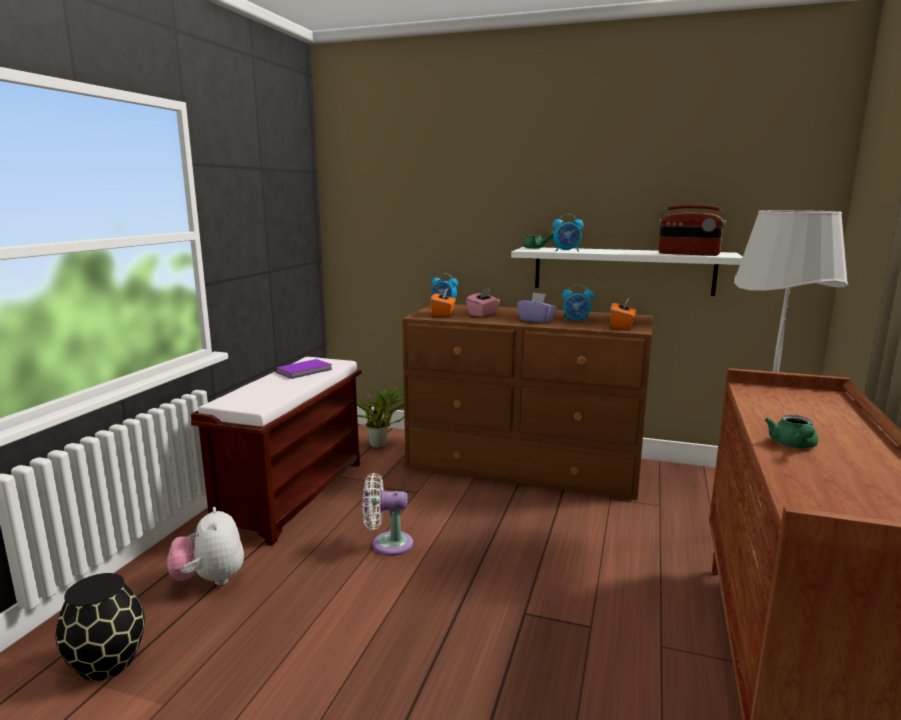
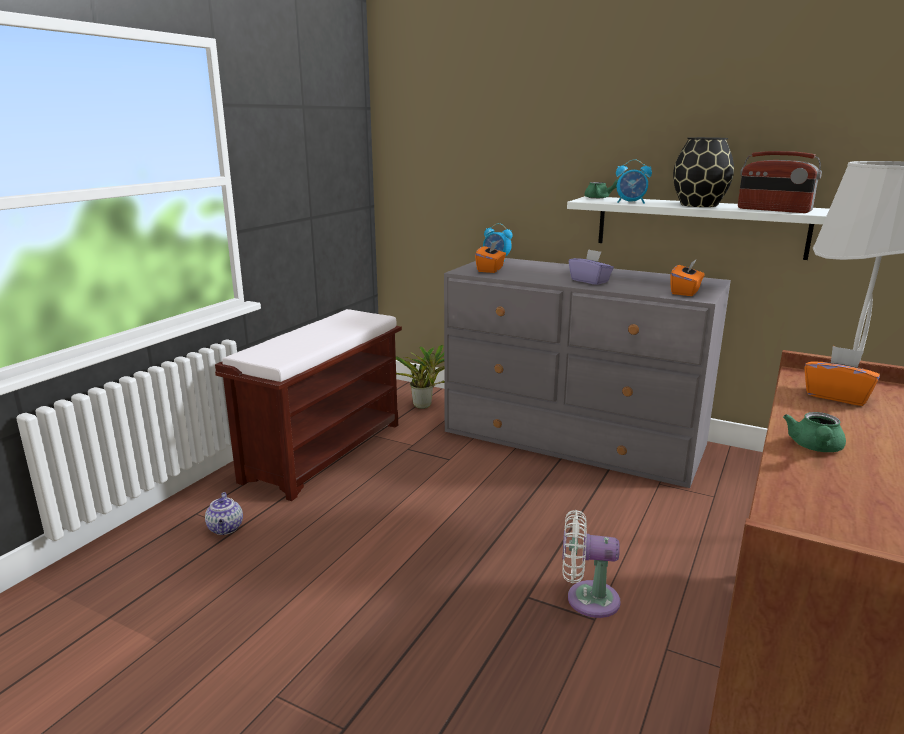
camera: 10 degrees right, 5 degrees up
black vase [56,573,145,681] -> black vase moved to [673,137,734,207]
plush toy [167,507,244,585] -> teapot [205,492,243,535]
purple book [275,359,333,379] -> none
white fan [363,473,413,556] -> white fan moved to [562,510,621,618]
brown dresser [402,304,653,500] -> grey dresser [444,258,731,488]
pink tissue box [466,288,500,317] -> none
alarm clock [562,284,594,323] -> none
none -> orange tissue box [804,346,880,406]

